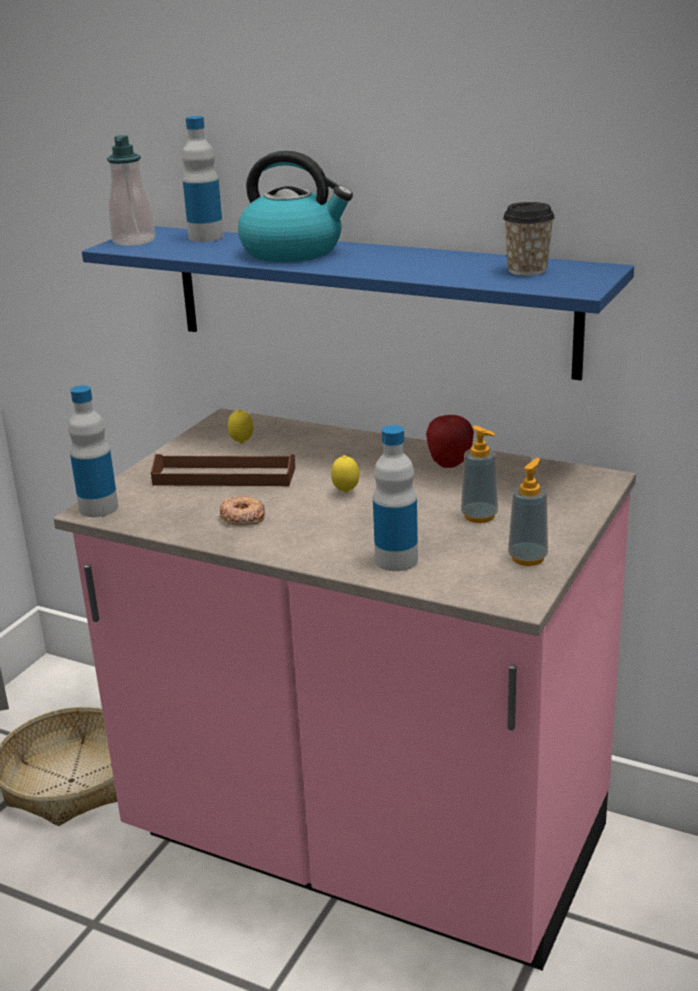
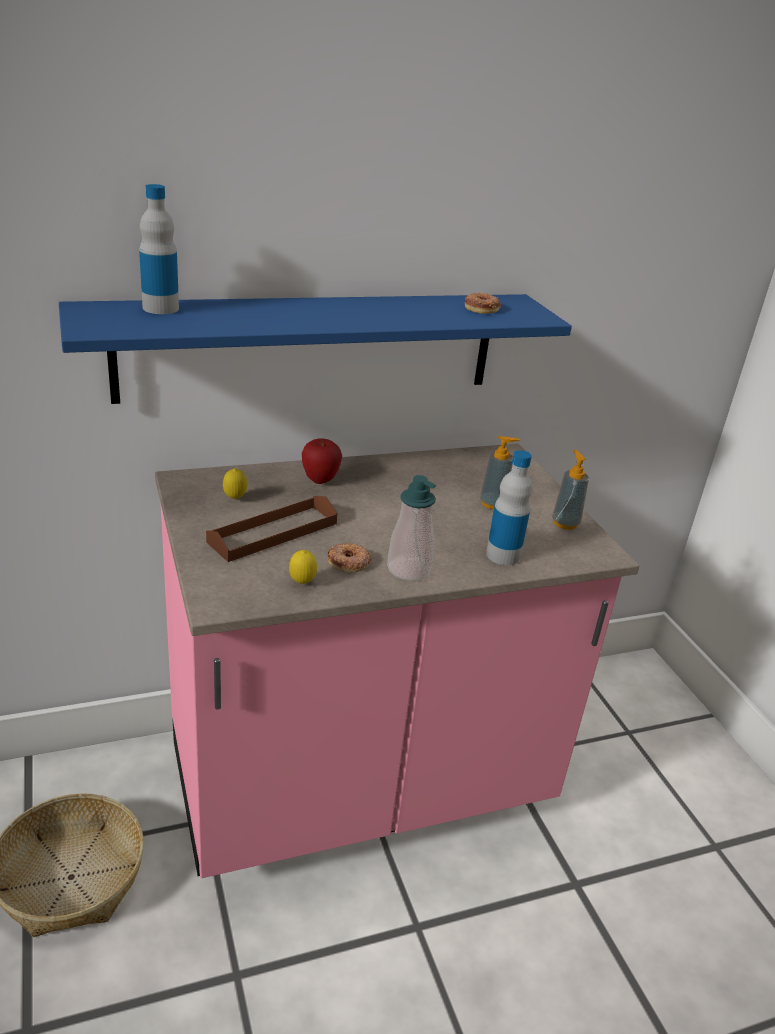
camera: 50 degrees left, 5 degrees up
bottle [68,385,118,517] -> none
soap dispenser [107,135,155,246] -> soap dispenser moved to [387,475,436,581]
kettle [238,151,353,262] -> none
lemon [331,455,359,493] -> lemon moved to [289,550,317,584]
apple [426,415,474,468] -> apple moved to [302,439,342,484]
cup [503,202,555,276] -> donut [465,293,501,314]

